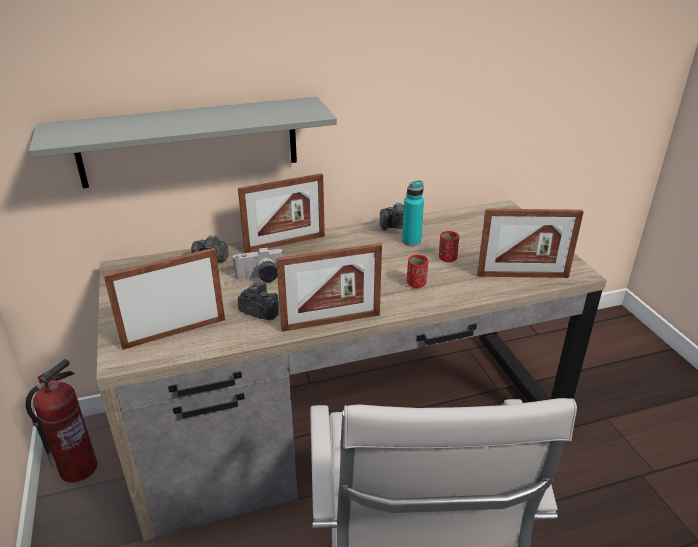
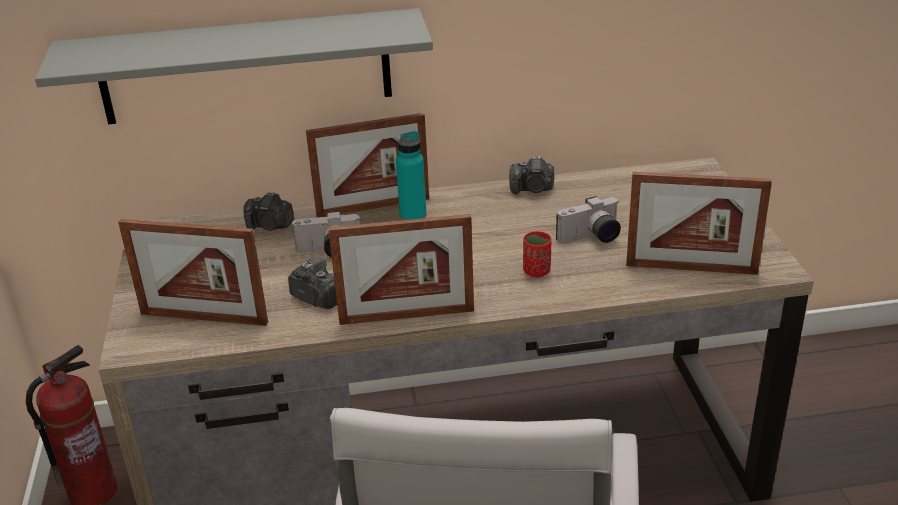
camera: 10 degrees right, 0 degrees up
picture frame [103,248,225,350] -> picture frame turned 150 degrees counterclockwise [118,219,268,326]
turquoise bottle [402,180,424,246] -> turquoise bottle moved to [396,131,427,220]
red cup [439,231,459,262] -> camera [556,196,621,244]

